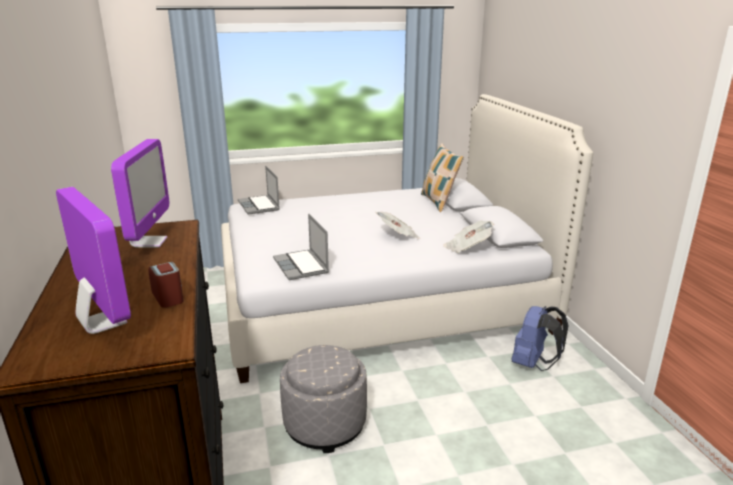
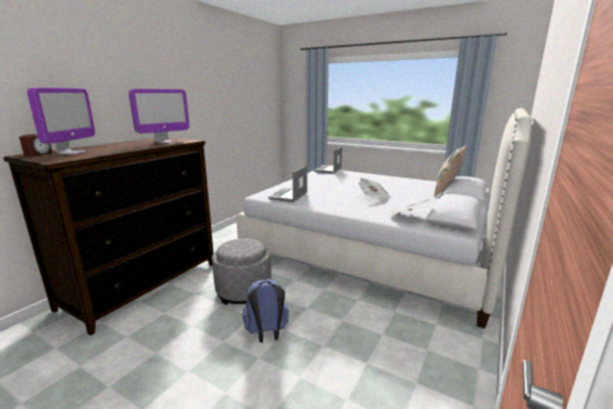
camera: 45 degrees right, 5 degrees down
alarm clock [149,262,184,308] -> alarm clock moved to [19,134,53,156]
blue backpack [512,306,569,371] -> blue backpack moved to [243,279,289,343]

